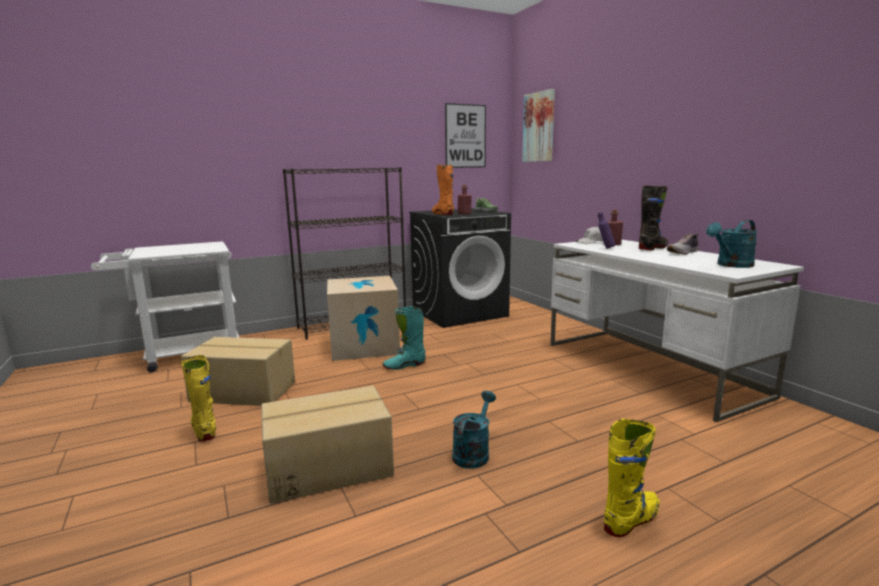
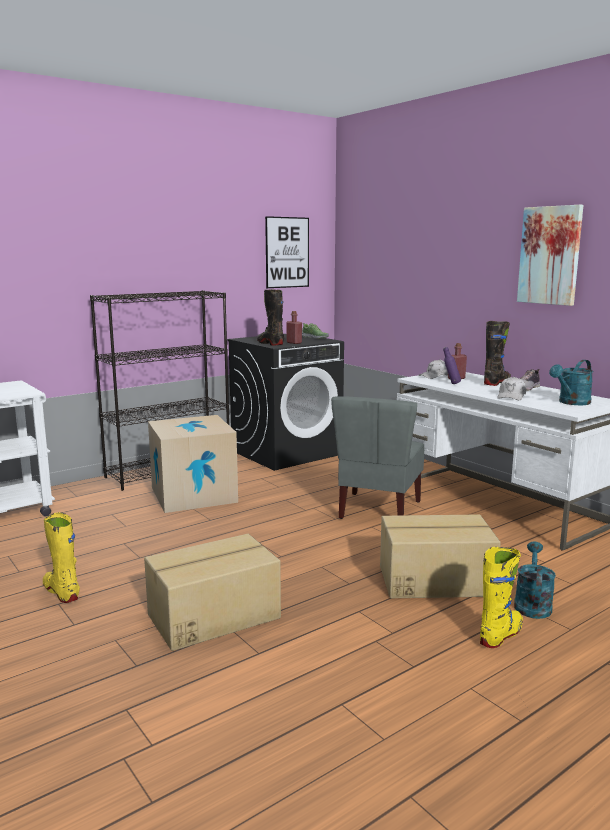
camera: 10 degrees left, 0 degrees up
cardboard box [181,337,295,406] -> cardboard box moved to [380,514,501,598]
turquoise boot [383,306,426,370] -> none
orange boot [432,165,454,215] -> black boot [257,289,284,346]
turquoise watering can [452,391,496,469] -> turquoise watering can moved to [514,542,556,619]
picture [522,89,555,162] -> picture moved to [517,205,584,306]
none -> grey chair [331,396,424,519]
none -> white cap [497,377,526,400]

